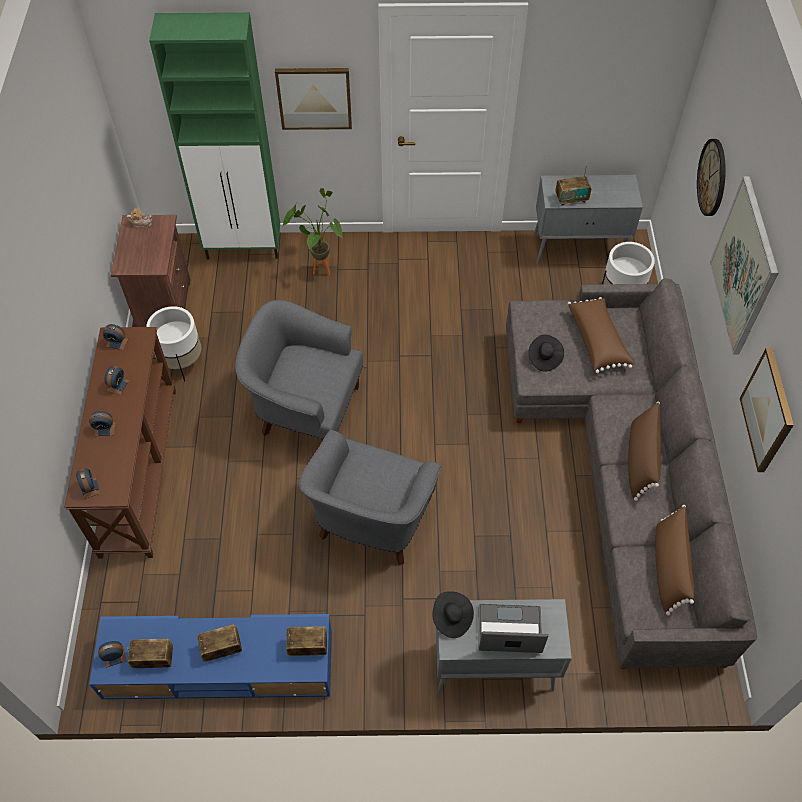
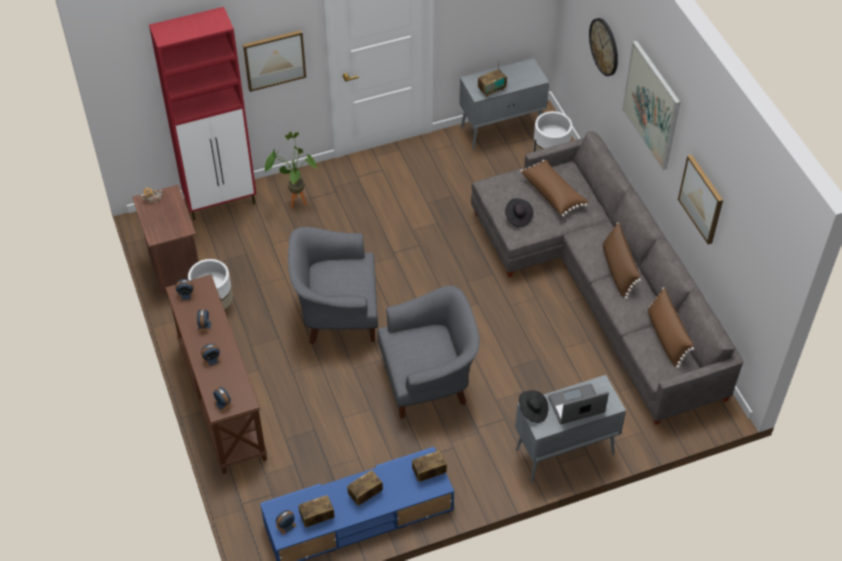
camera: 20 degrees left, 5 degrees down
green cabinet [149,12,280,259] -> red cabinet [149,7,256,221]
grey armchair [299,430,441,565] -> grey armchair turned 105 degrees counterclockwise [378,286,480,419]

